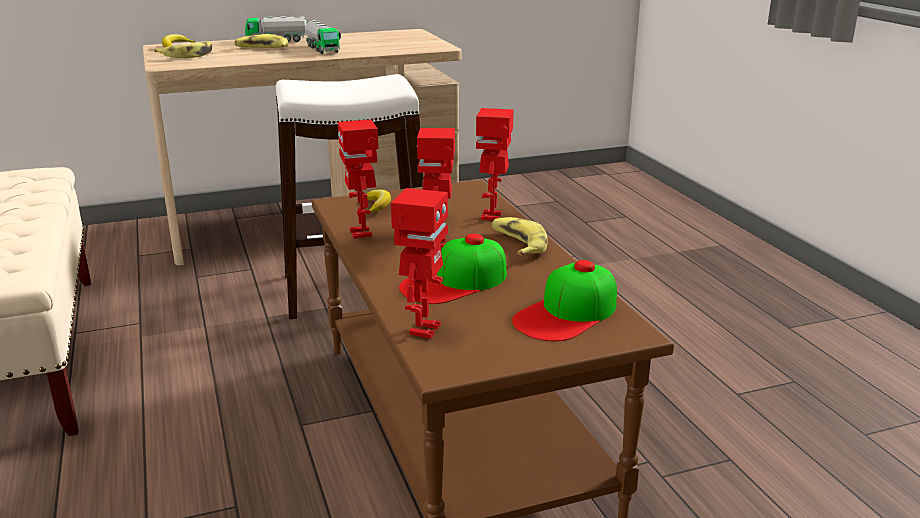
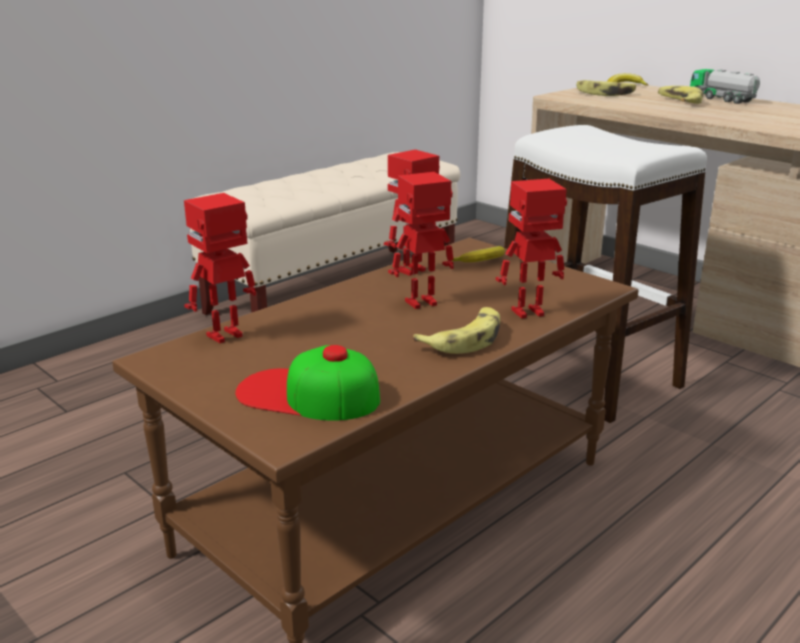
camera: 65 degrees right, 0 degrees up
toy truck [305,20,341,54] -> none
toy robot [391,188,448,339] -> toy robot turned 150 degrees clockwise [184,193,256,343]
cap [399,234,507,304] -> none

